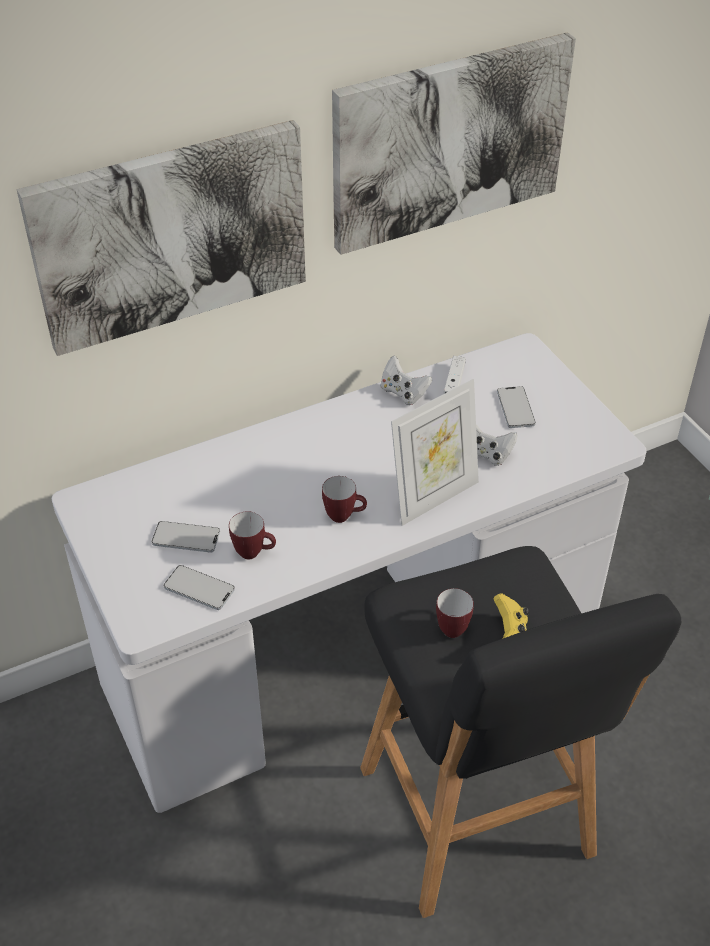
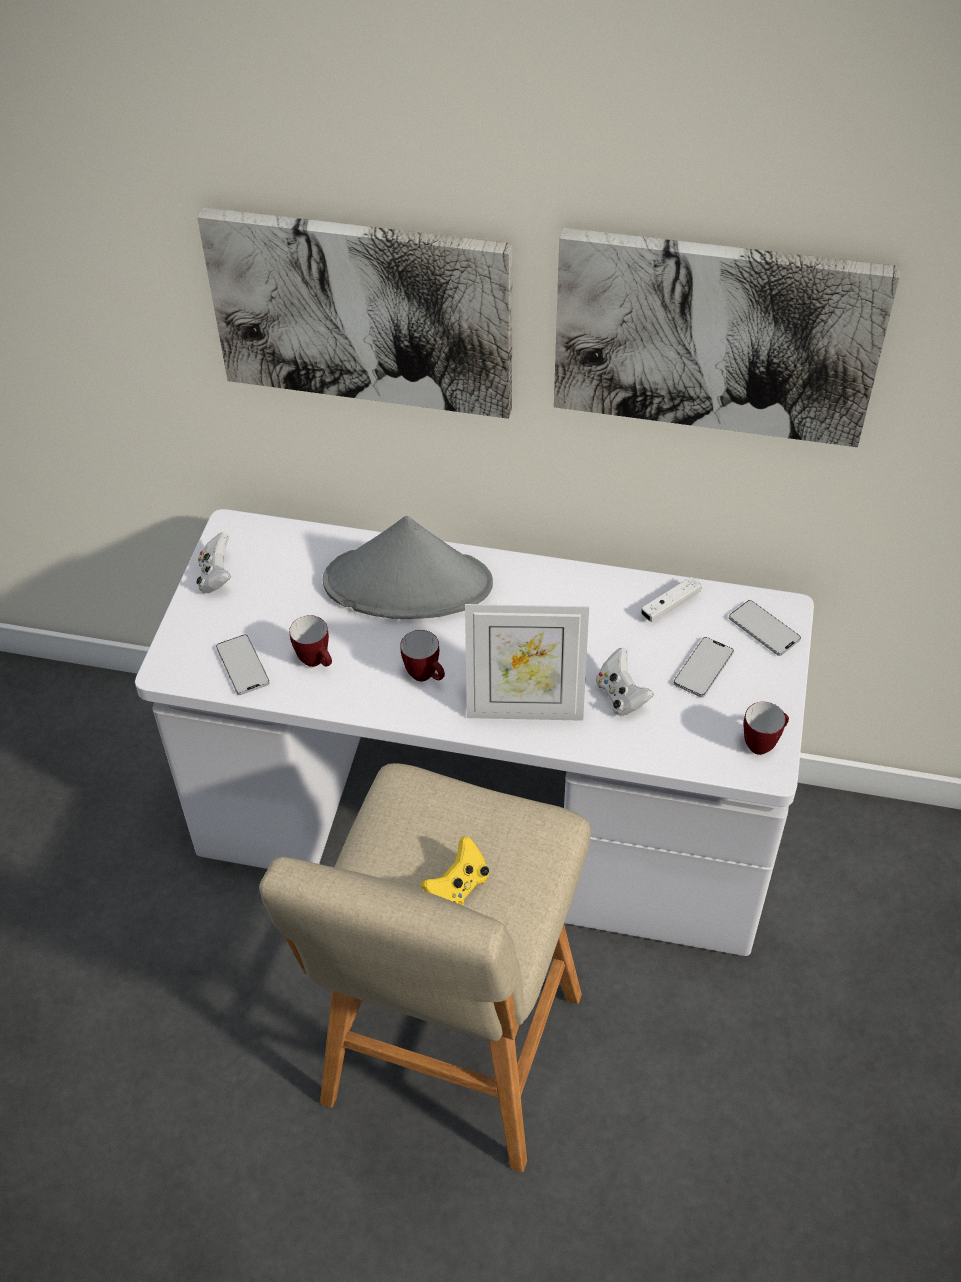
camera: 40 degrees right, 5 degrees up
phone [152,521,220,553] -> phone moved to [729,600,801,656]
black stool [360,546,681,918] -> beige stool [259,763,591,1172]
white game controller [381,356,432,405] -> white game controller moved to [197,532,231,593]
mug [436,588,474,638] -> mug moved to [743,702,789,755]
none -> grey hat [323,516,493,619]

